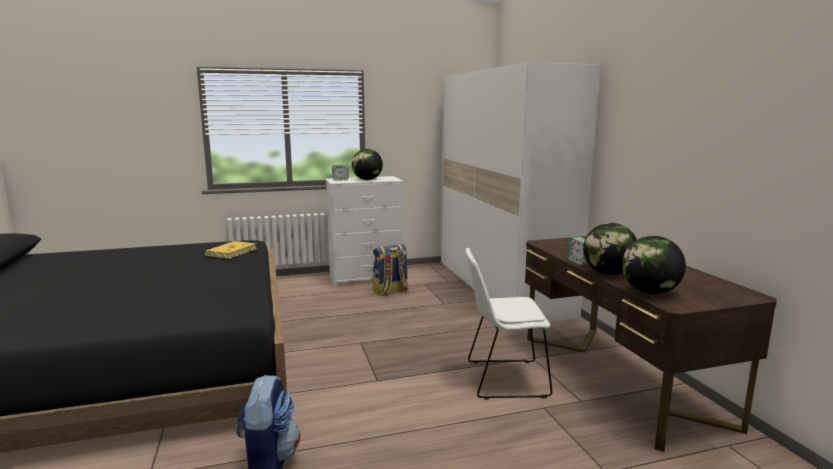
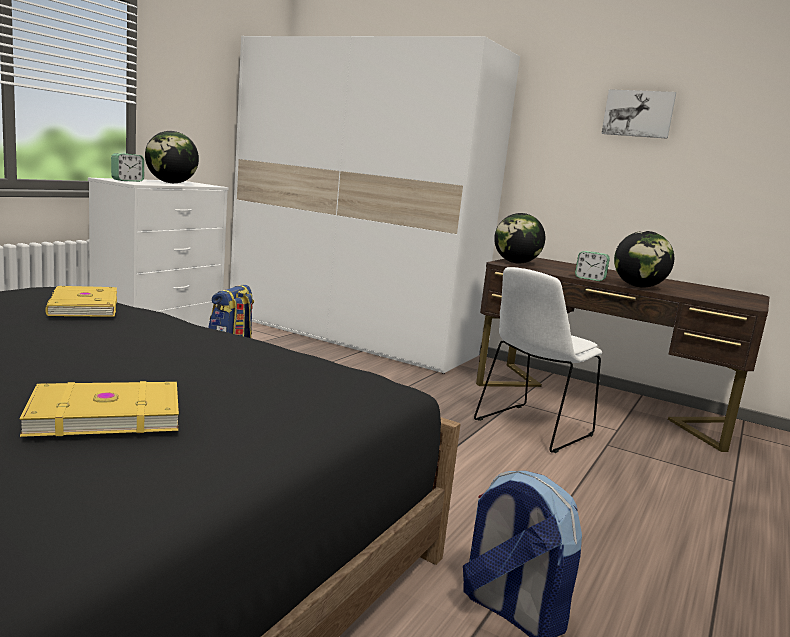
camera: 45 degrees left, 0 degrees up
globe [622,236,686,294] -> globe moved to [494,213,545,264]
none -> yellow book [20,381,179,437]
none -> picture [601,89,676,139]

